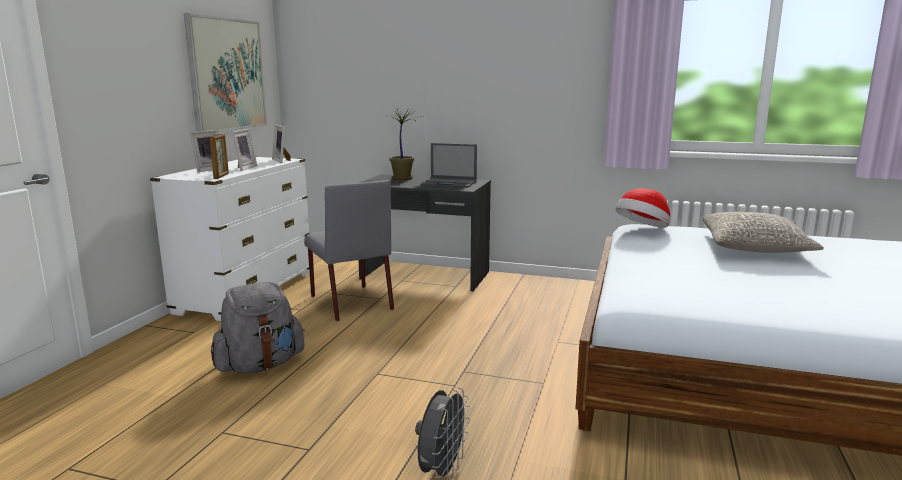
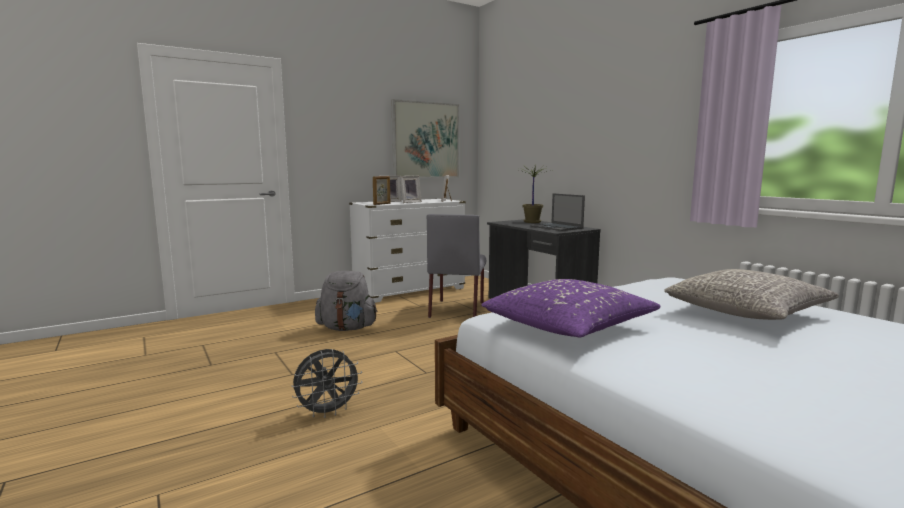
camera: 40 degrees right, 5 degrees down
hat [615,188,671,228] -> none
none -> purple pillow [482,279,661,338]

